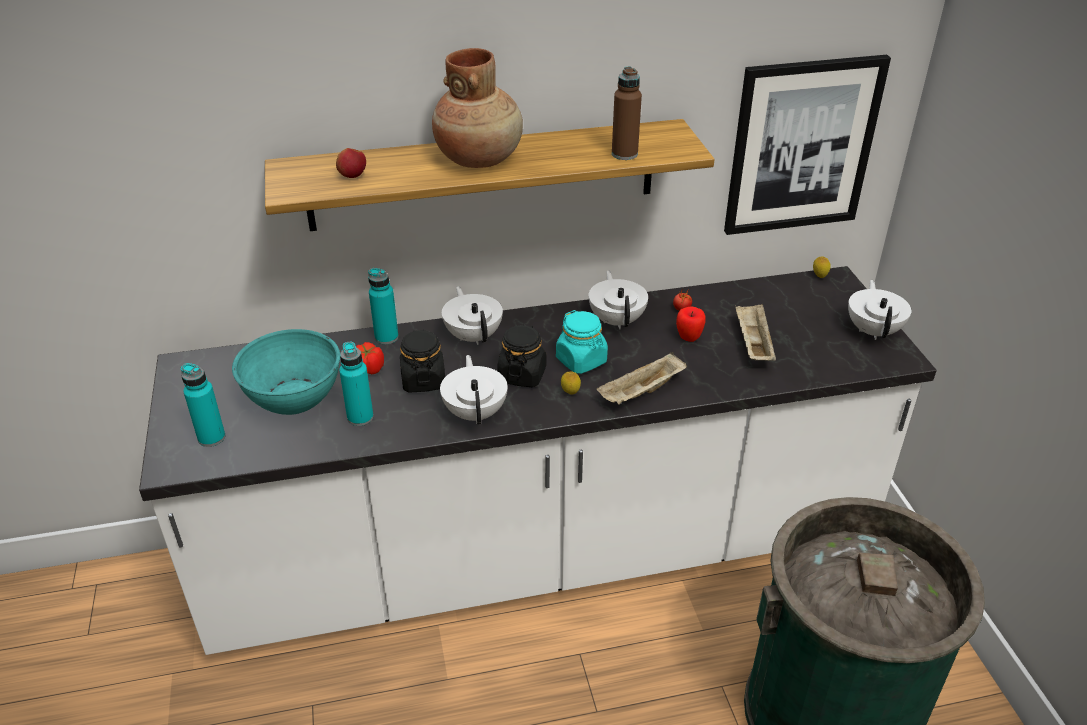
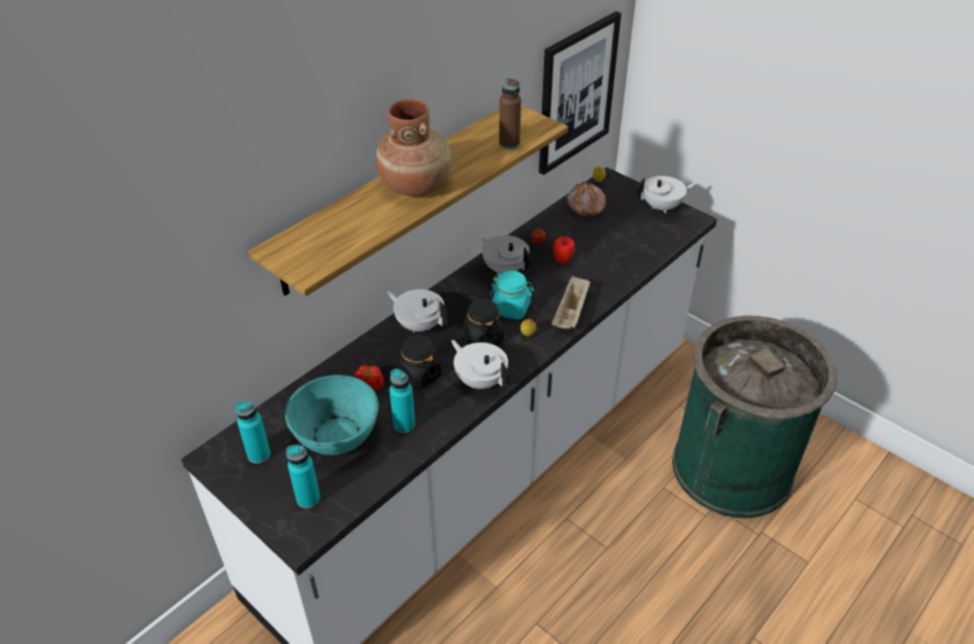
camera: 35 degrees left, 5 degrees up
apple [336,148,366,178] -> none
turquoise bottle [368,268,399,344] -> turquoise bottle moved to [235,401,271,464]
beige tray [736,304,776,361] -> none
white teapot [848,280,911,340] -> white teapot turned 105 degrees clockwise [636,176,697,214]
none -> bread [567,181,606,217]

